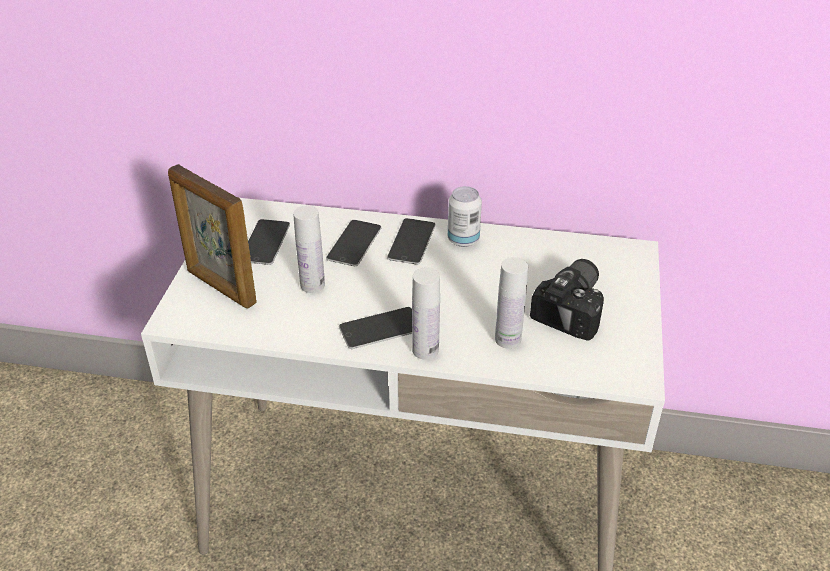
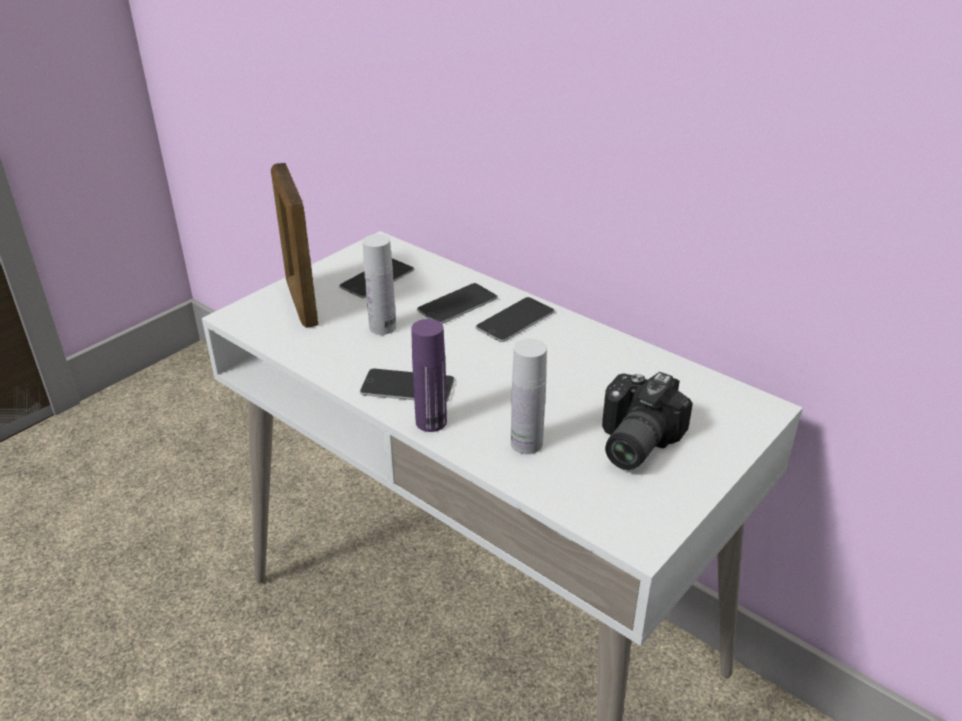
camera: 30 degrees right, 5 degrees down
white bottle [412,268,440,360] -> purple bottle [411,319,447,432]
can [448,186,482,247] -> none
camera [530,259,604,341] -> camera turned 150 degrees clockwise [602,372,693,470]

